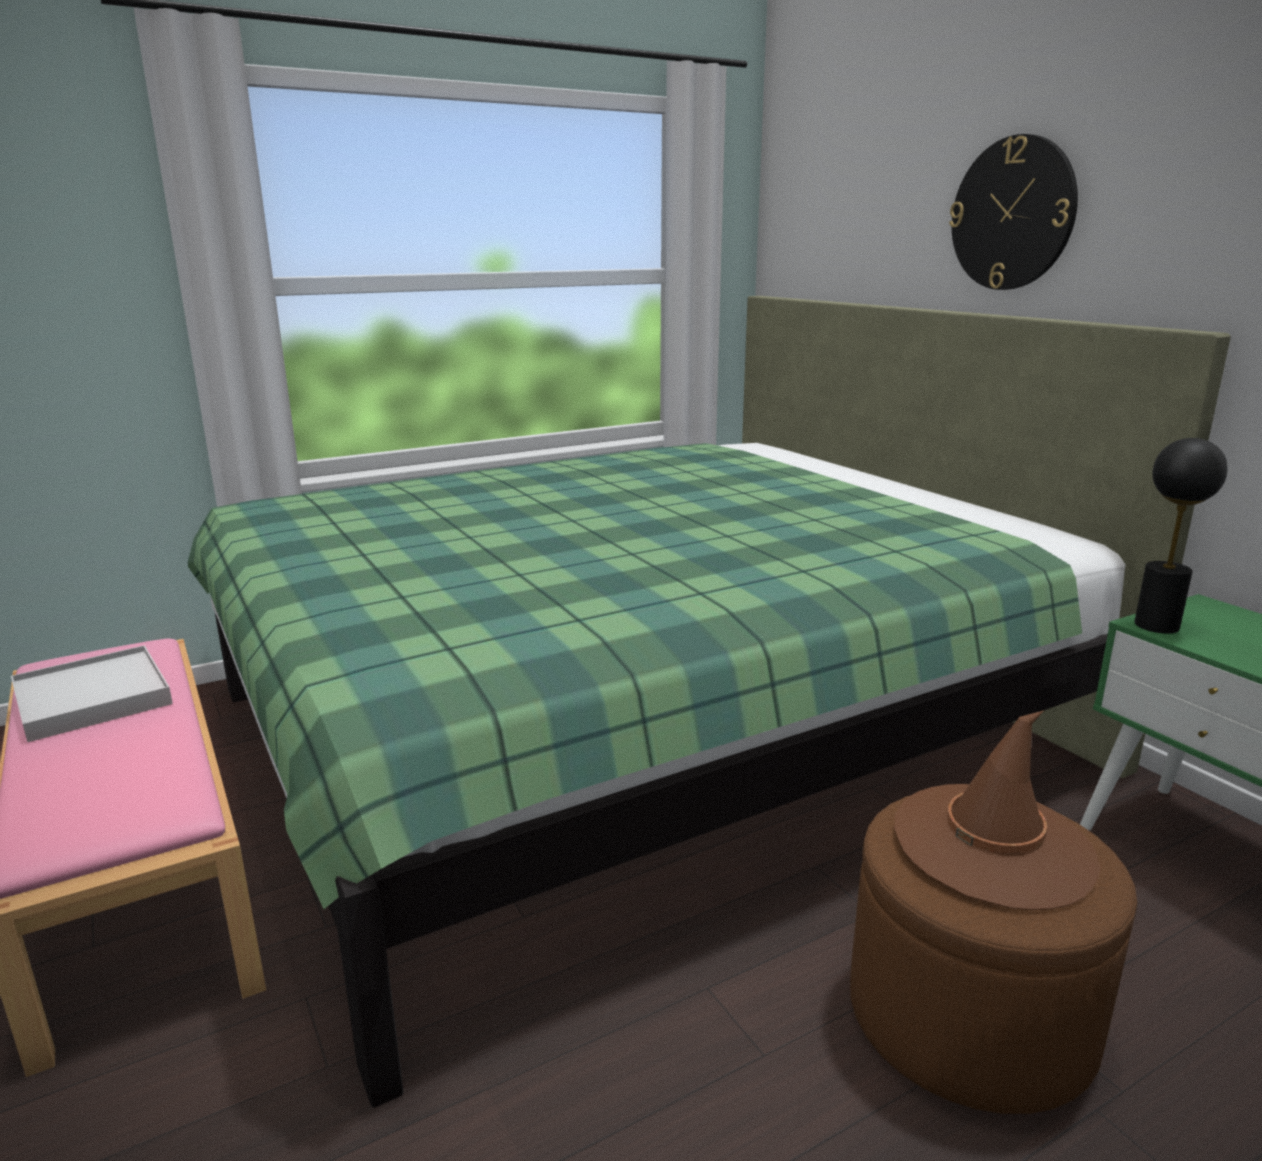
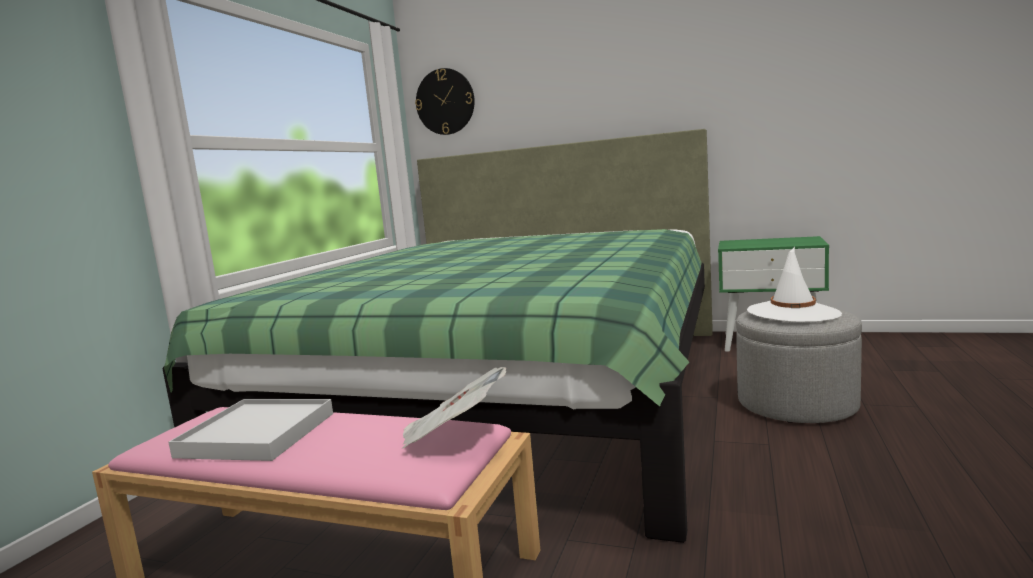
camera: 40 degrees left, 10 degrees down
brown ottoman [850,795,1137,1114] -> grey ottoman [736,309,862,423]
brown hat [894,710,1100,910] -> white hat [747,247,842,322]
wall clock [949,134,1078,290] -> wall clock moved to [415,68,475,135]
black table lamp [1134,438,1228,634] -> none
none -> newspaper [401,367,506,449]

